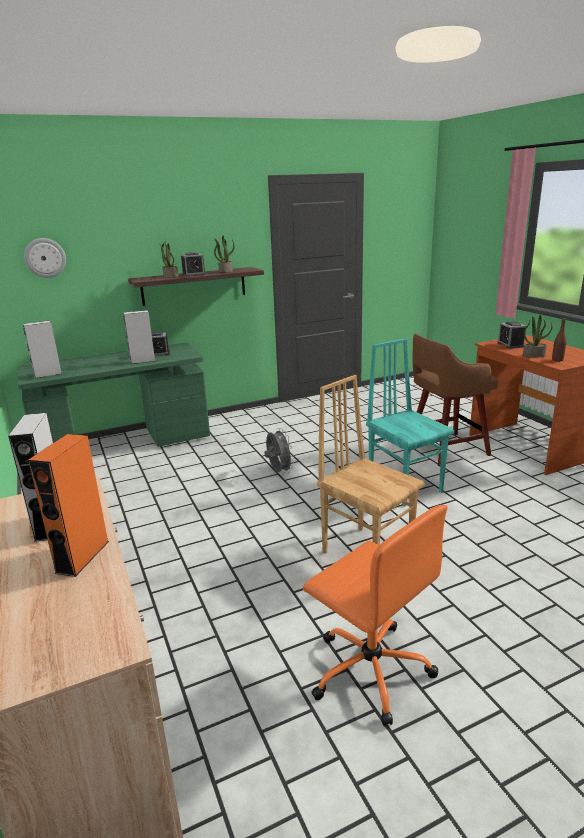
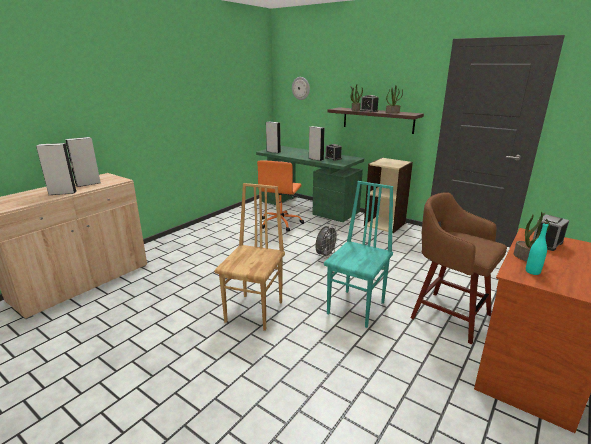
camera: 60 degrees right, 0 degrees up
orange speaker [28,434,109,577] -> grey speaker [36,143,76,195]
orange office chair [303,505,448,727] -> orange office chair moved to [257,160,304,232]
brown bottle [552,318,567,362] -> turquoise bottle [526,222,548,275]
none -> beige bookcase [364,158,413,233]

